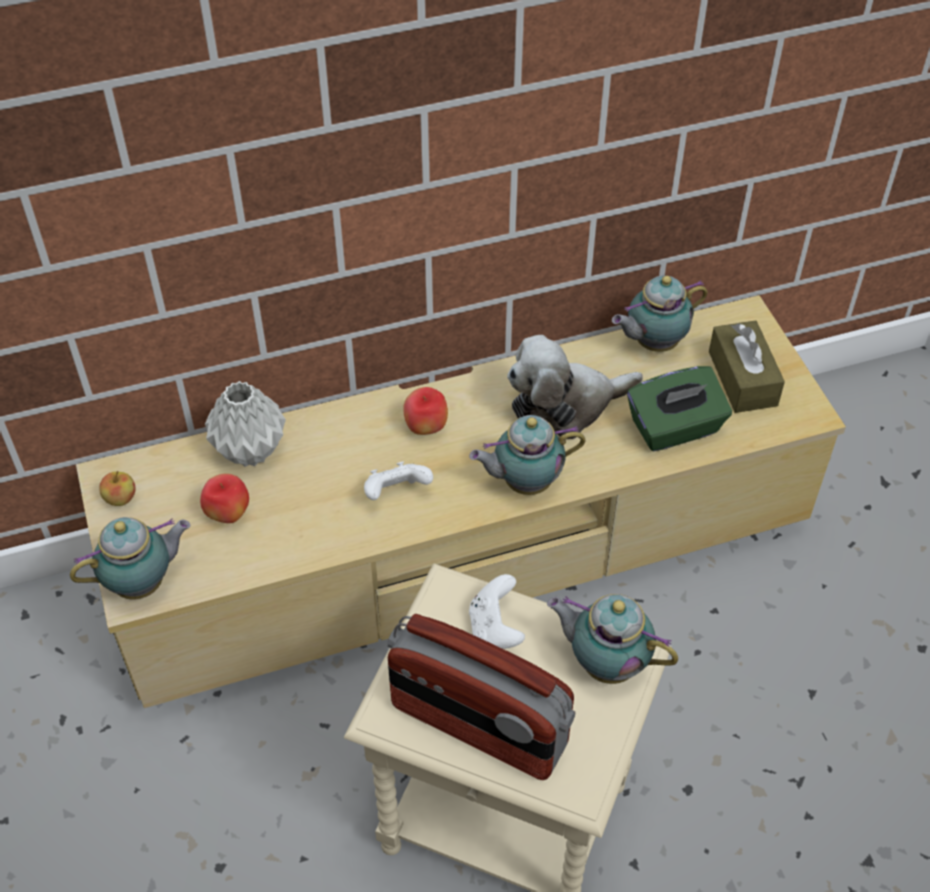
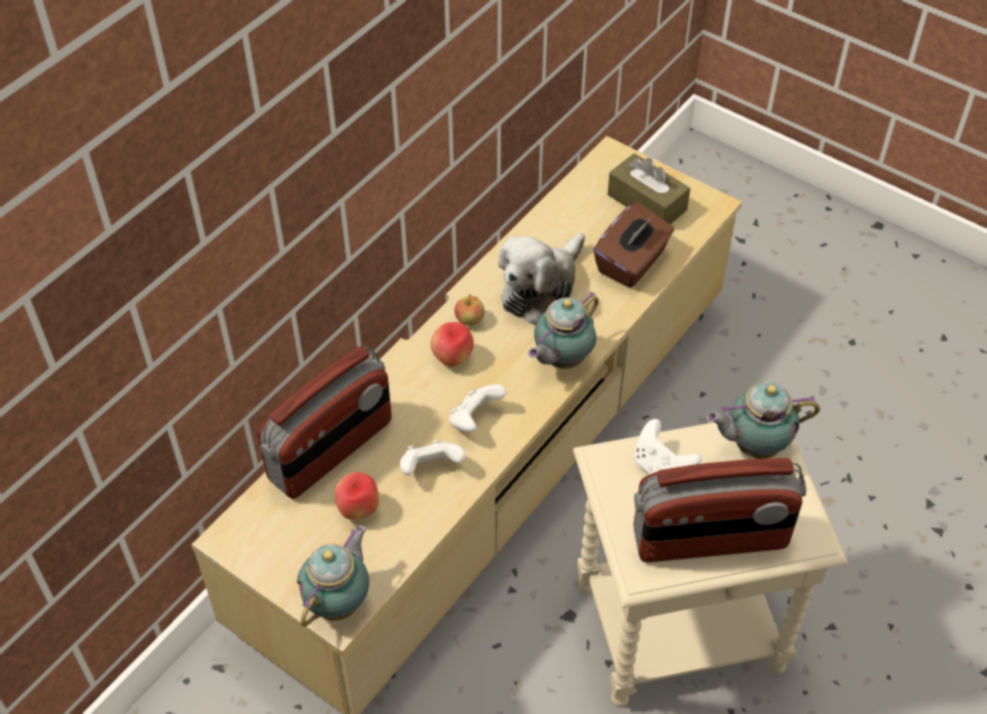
camera: 35 degrees left, 0 degrees up
apple [99,471,136,506] -> apple moved to [455,294,485,326]
grey vase [205,381,286,467] -> radio [258,346,392,499]
teapot [612,275,708,352] -> none
green tissue box [627,366,732,451] -> brown tissue box [594,202,674,288]
none -> white game controller [400,440,465,475]

